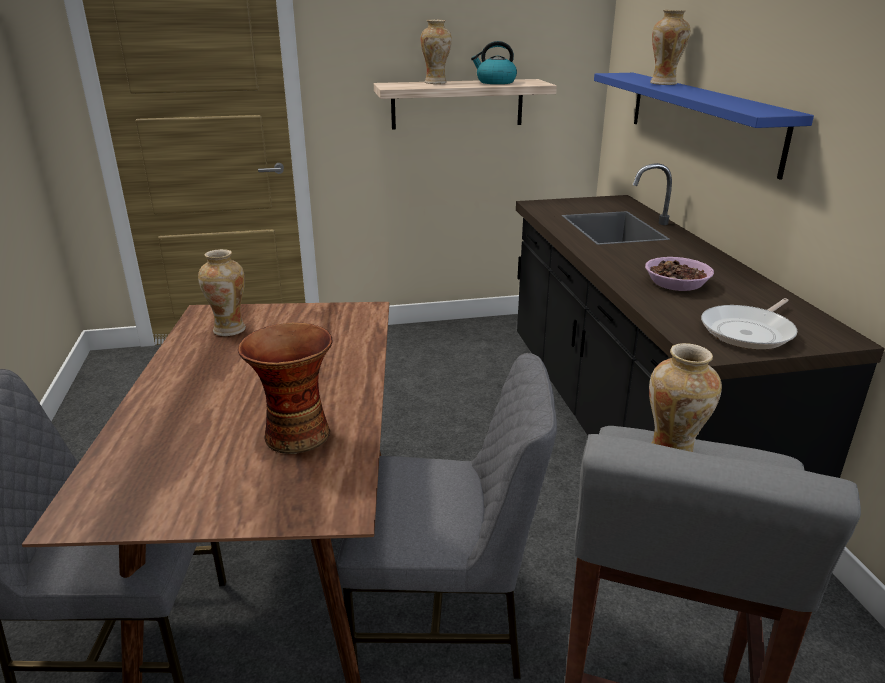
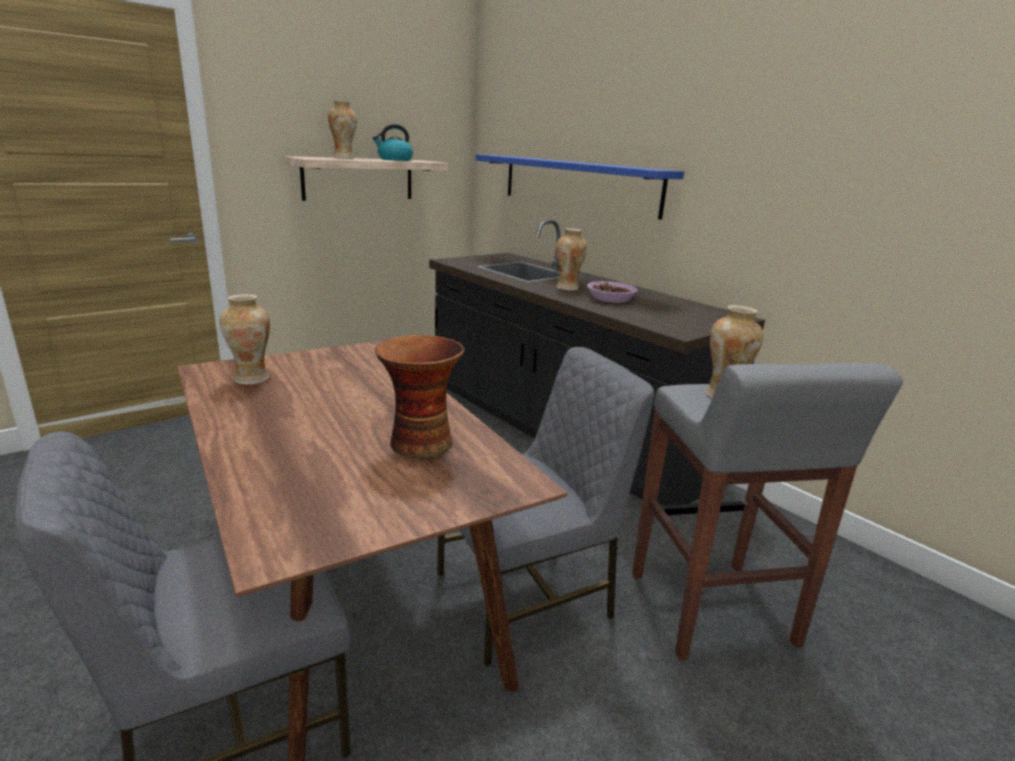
camera: 30 degrees left, 5 degrees down
vase [650,10,690,85] -> vase moved to [556,228,587,291]
frying pan [701,298,797,349] -> none

